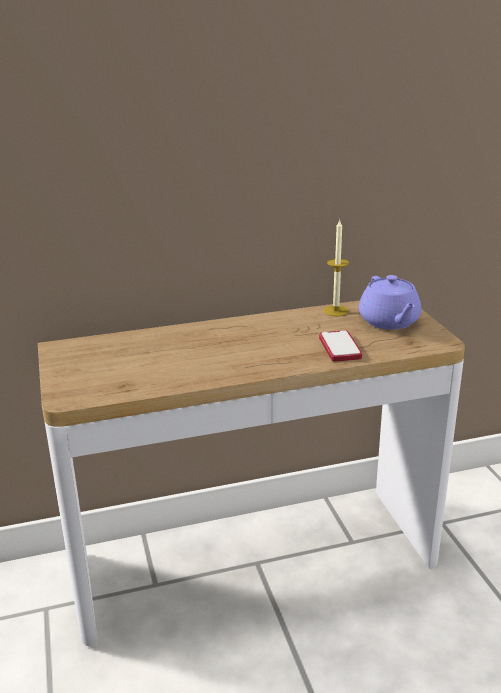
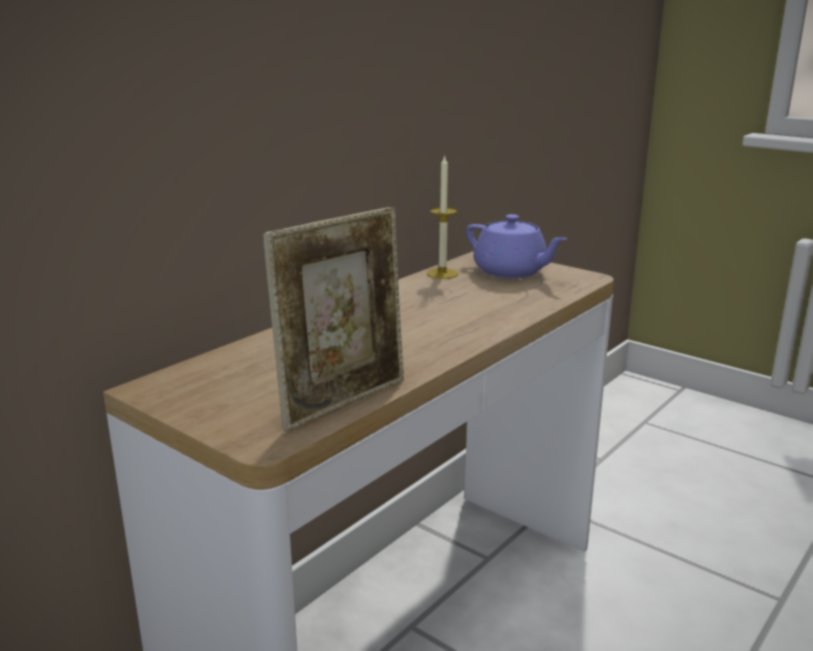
camera: 35 degrees left, 5 degrees down
phone [319,330,362,362] -> none
none -> picture frame [263,207,404,432]

